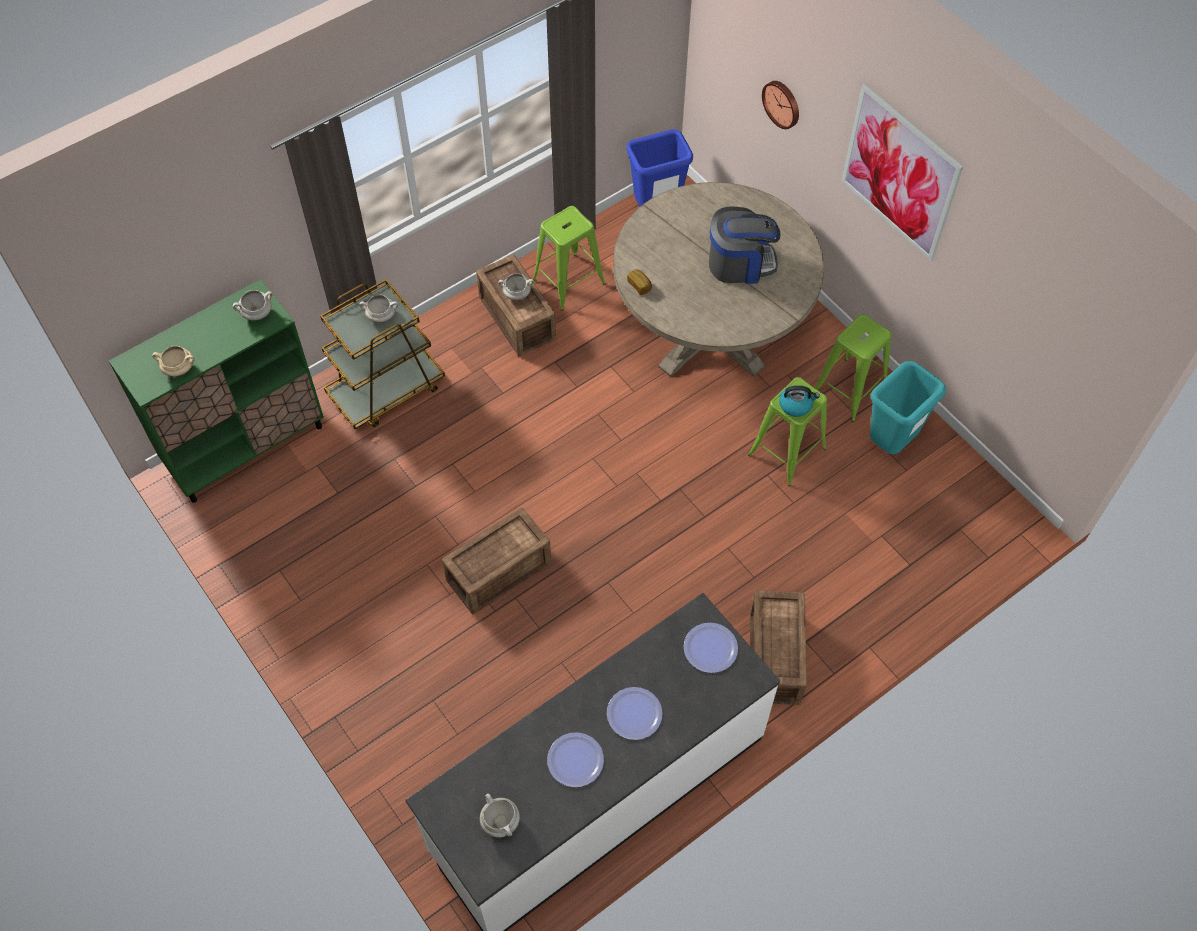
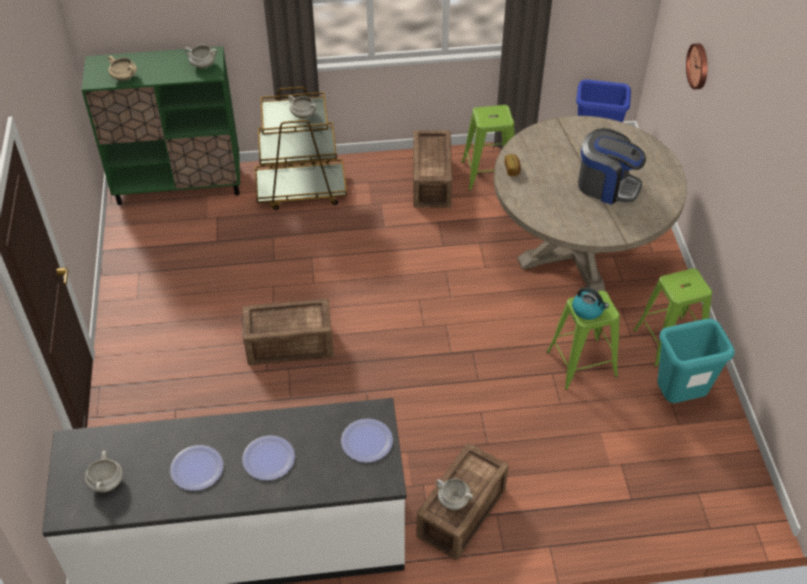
camera: 30 degrees right, 10 degrees down
white cooking pot [498,273,534,300] -> white cooking pot moved to [436,479,473,510]
picture [841,84,963,261] -> none

